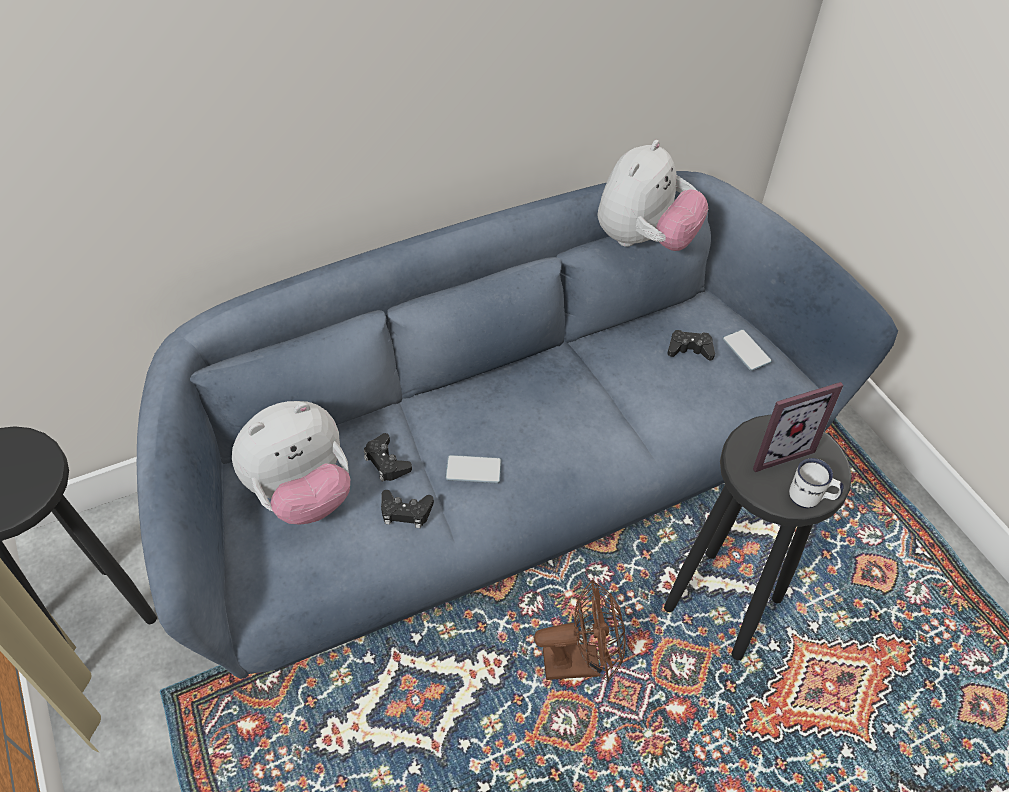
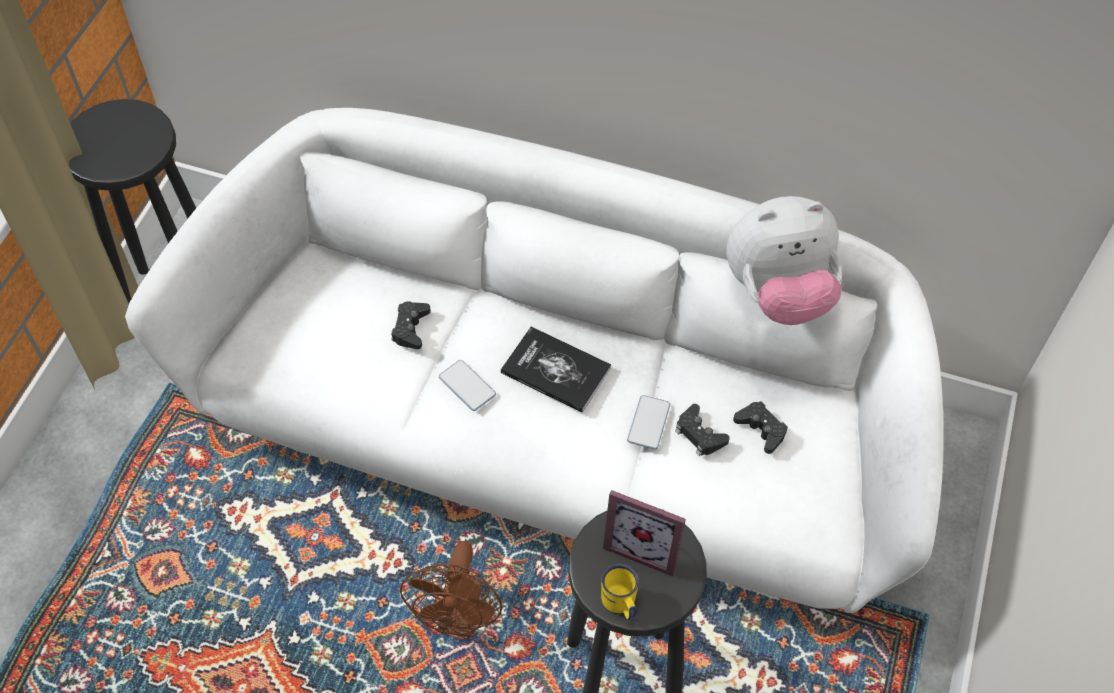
camera: 45 degrees right, 5 degrees up
blue sofa [137,171,898,679] -> white sofa [125,108,944,613]
plush toy [232,401,350,525] -> none
black game controller [381,490,434,528] -> black game controller moved to [675,404,730,456]
brown fan [534,580,626,682] -> brown fan turned 60 degrees clockwise [400,541,502,637]
phone [723,329,772,371] -> phone moved to [627,395,670,449]
white mug [789,458,844,508] -> yellow mug [601,564,639,620]
none -> book [501,326,611,413]

